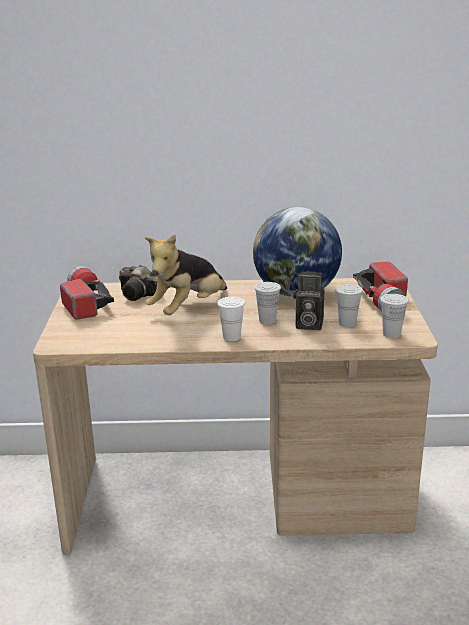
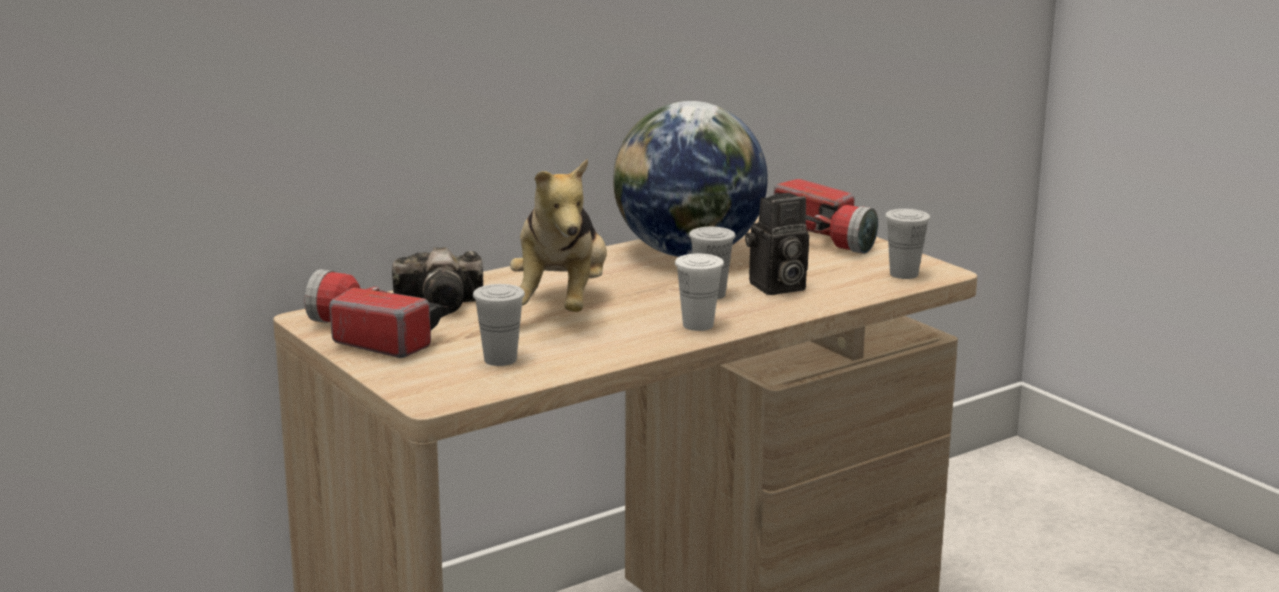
camera: 35 degrees left, 5 degrees down
white cup [336,284,363,327] -> white cup moved to [473,284,525,366]

